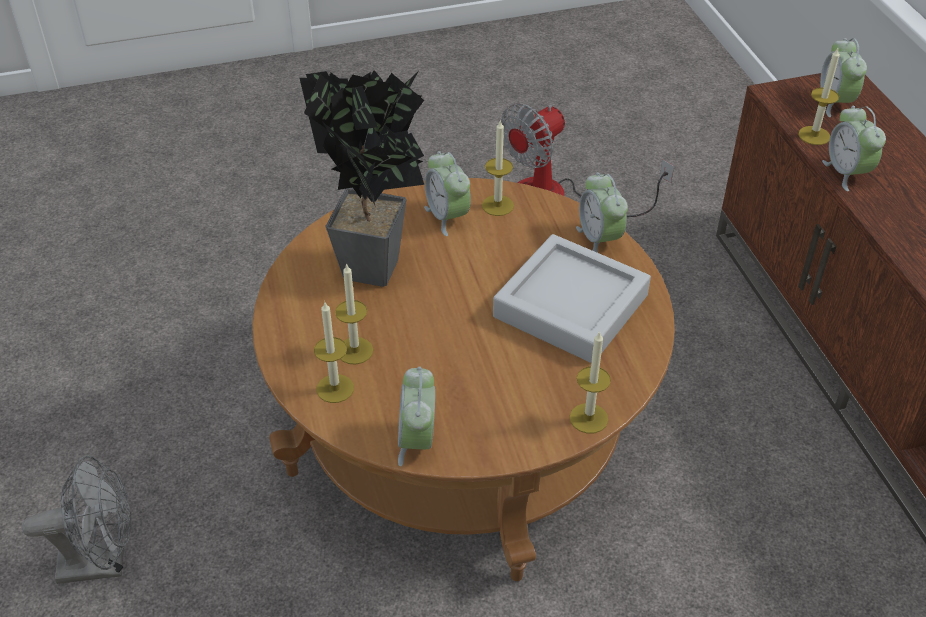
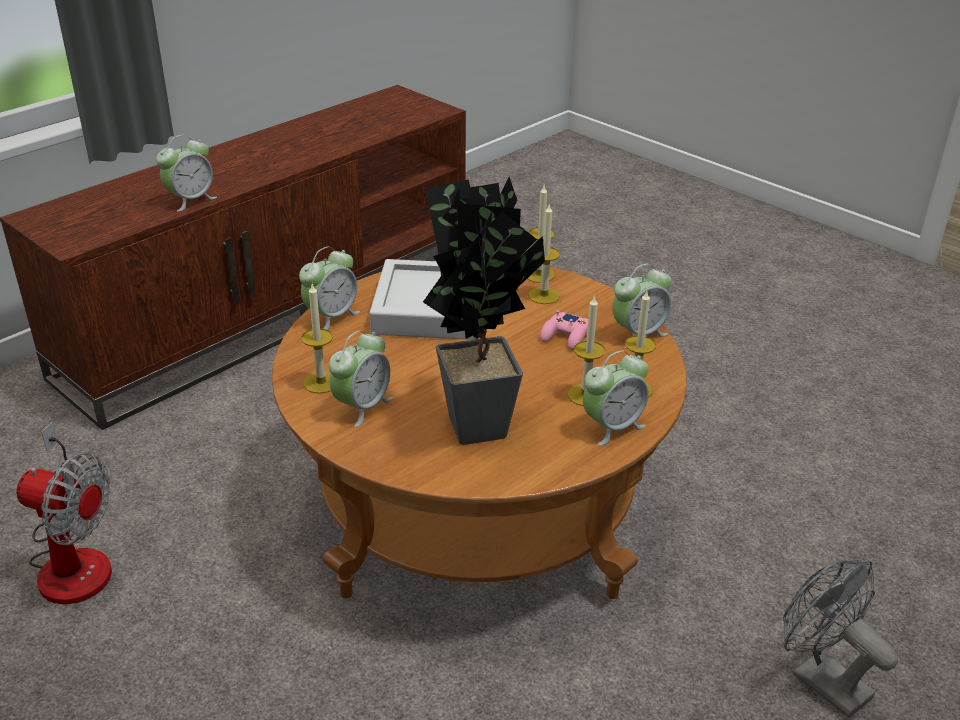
camera: 120 degrees left, 10 degrees down
candle [798,48,840,145] -> candle moved to [528,205,560,304]
alarm clock [820,38,867,117] -> alarm clock moved to [583,351,648,446]
none -> pink game controller [540,310,588,350]

